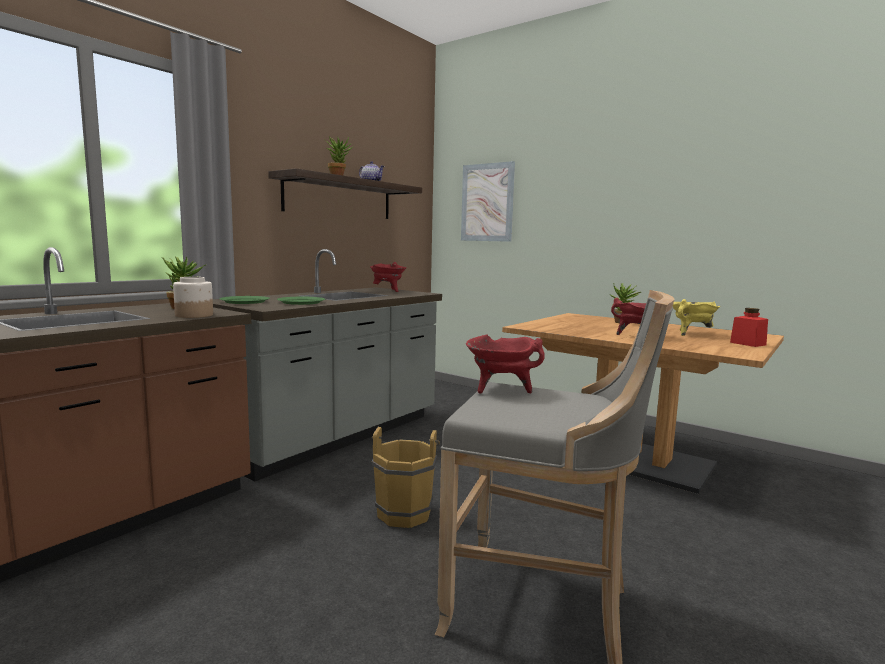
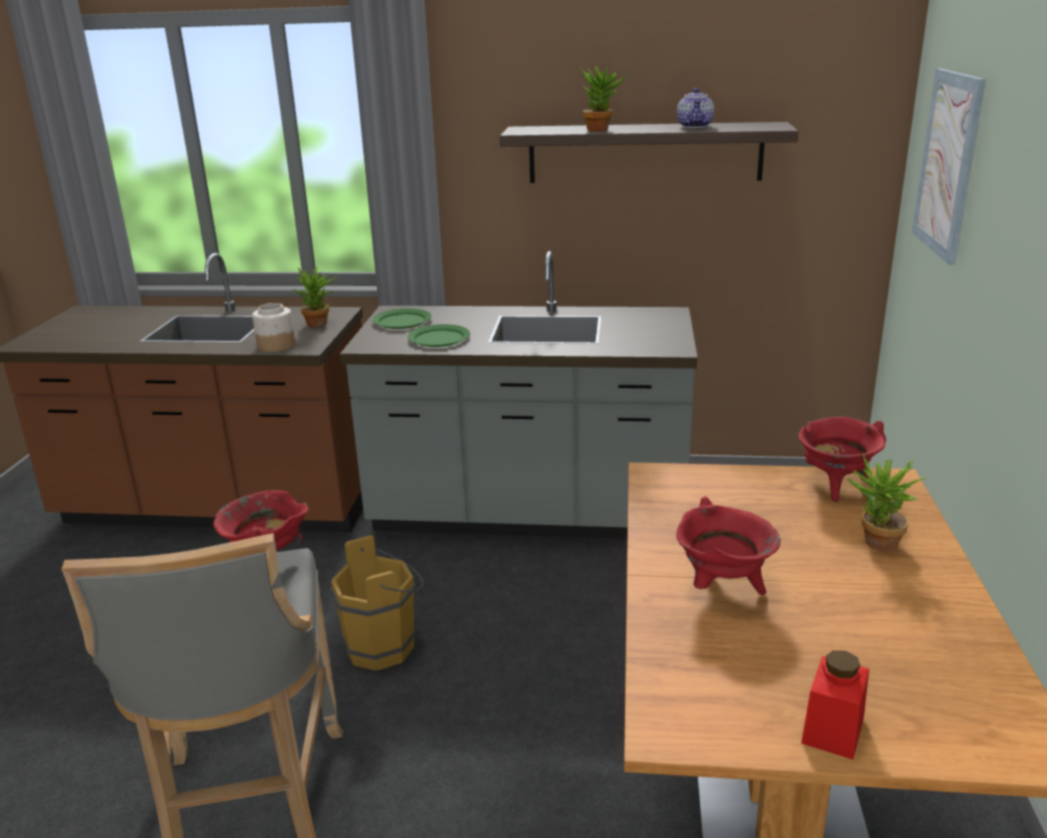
camera: 60 degrees right, 15 degrees up
red cooking pot [370,262,406,292] -> red cooking pot moved to [799,417,886,502]
yellow cooking pot [673,299,720,336] -> none

